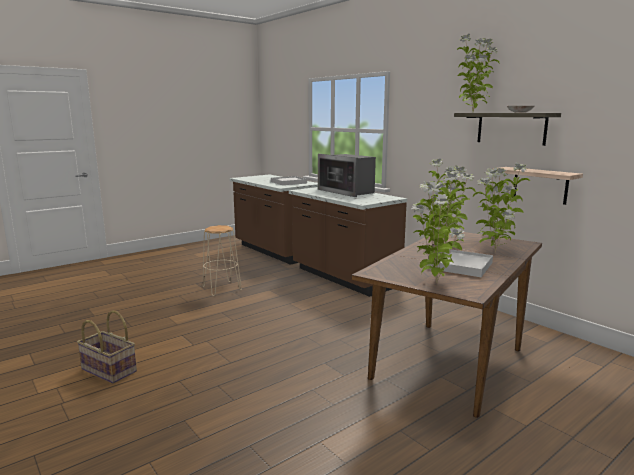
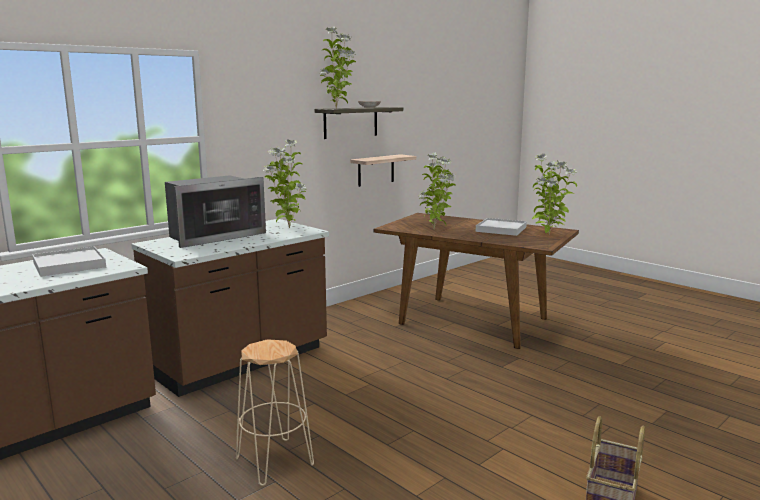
camera: 95 degrees left, 0 degrees up
potted plant [473,162,530,253] -> potted plant moved to [263,139,306,228]

